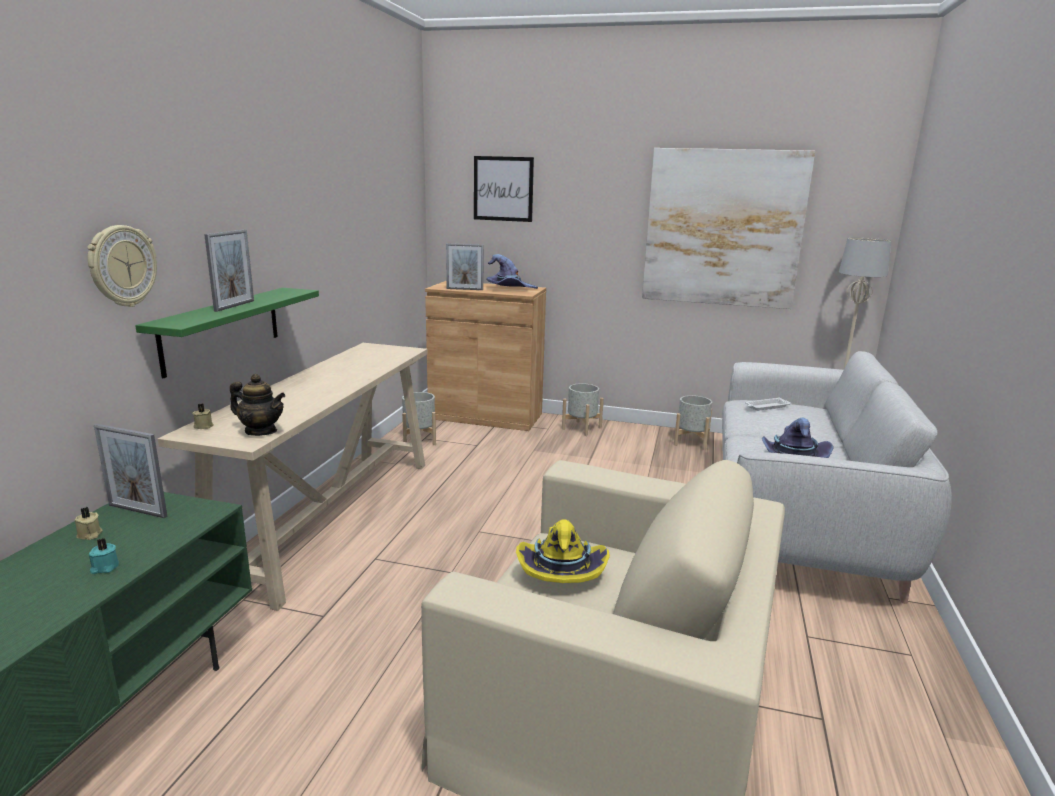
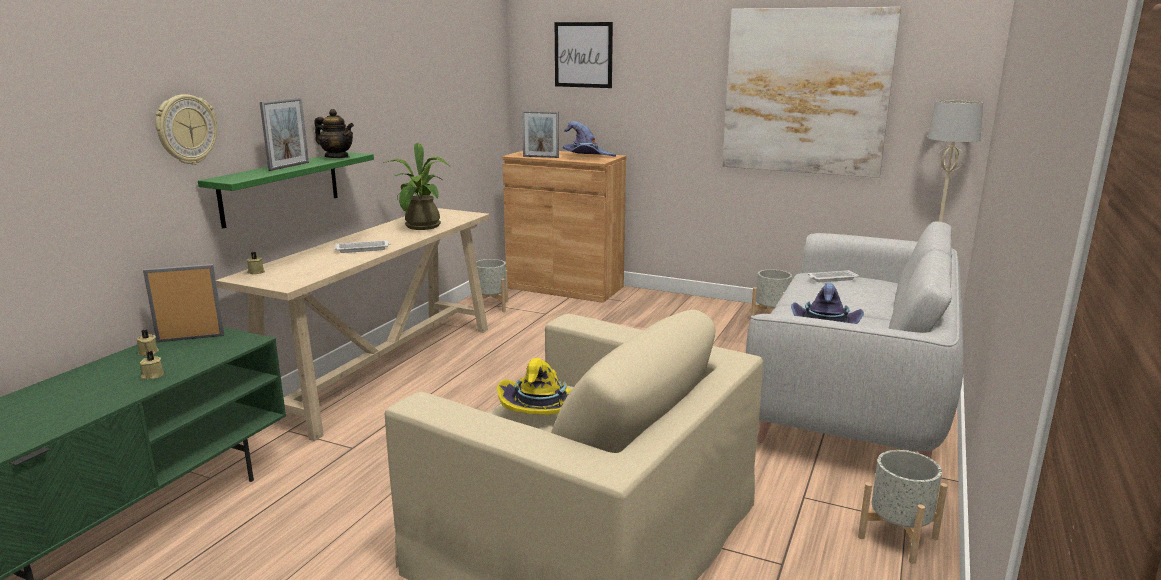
camera: 10 degrees right, 0 degrees up
turquoise candle [89,538,119,574] -> beige candle [139,351,164,380]
picture frame [94,424,168,518] -> picture frame turned 135 degrees clockwise [143,264,224,342]
teapot [230,374,285,436] -> teapot moved to [315,109,354,158]
grey planter [562,383,604,436] -> grey planter moved to [858,450,948,564]
none -> white tray [335,240,391,253]
none -> potted plant [383,143,450,230]

